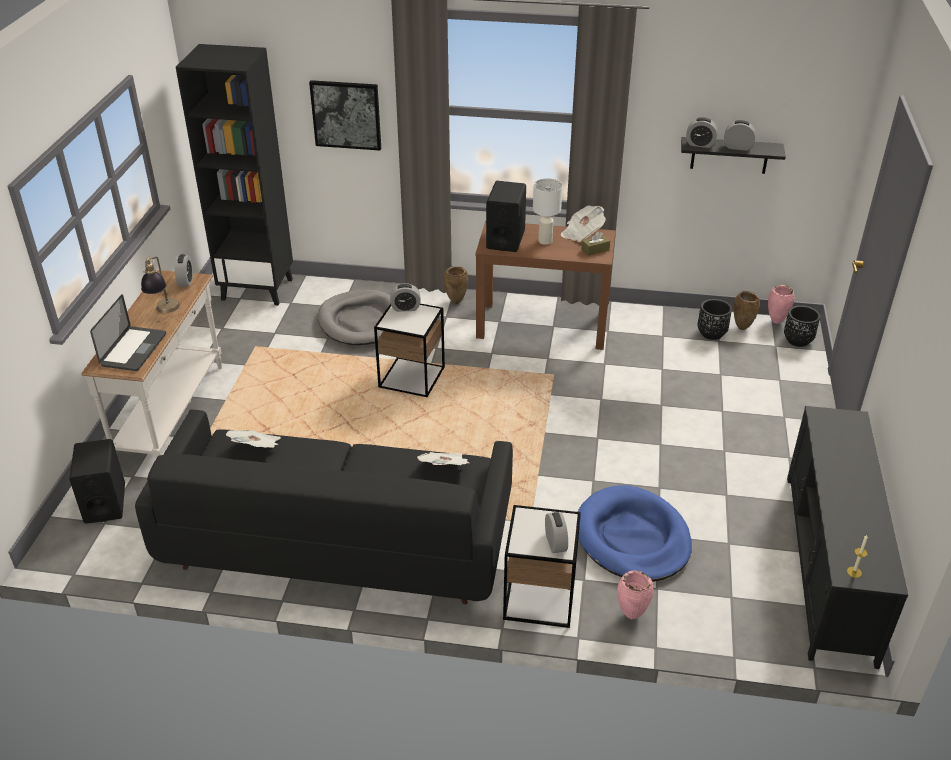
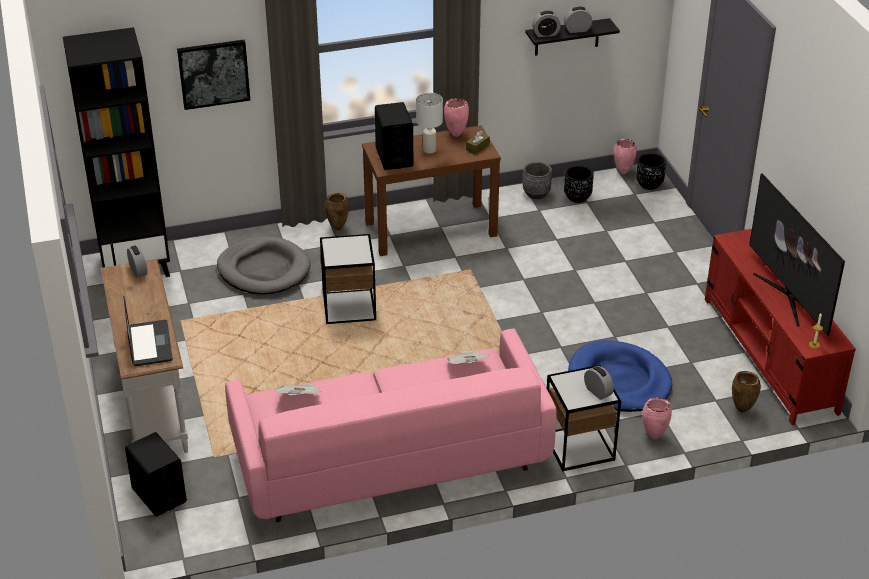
camera: 25 degrees left, 0 degrees up
black sofa [135,409,513,604] -> pink sofa [225,328,557,522]
table lamp [141,257,180,313] -> none
alarm clock [390,283,421,312] -> none
newspaper [561,206,606,242] -> pink vase [444,98,469,137]
brown vase [734,291,760,330] -> brown vase moved to [732,371,761,413]
black tv stand [787,406,908,669] -> red tv stand [705,229,856,425]
none -> grey planter [523,162,552,199]
none -> television [749,173,845,336]

